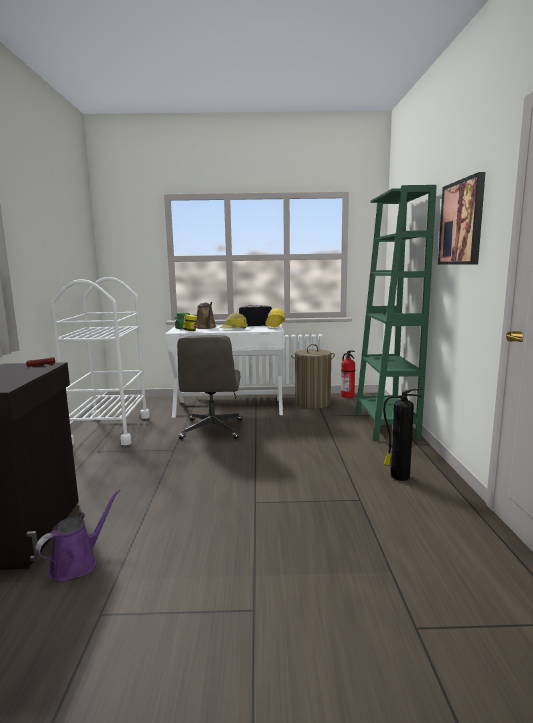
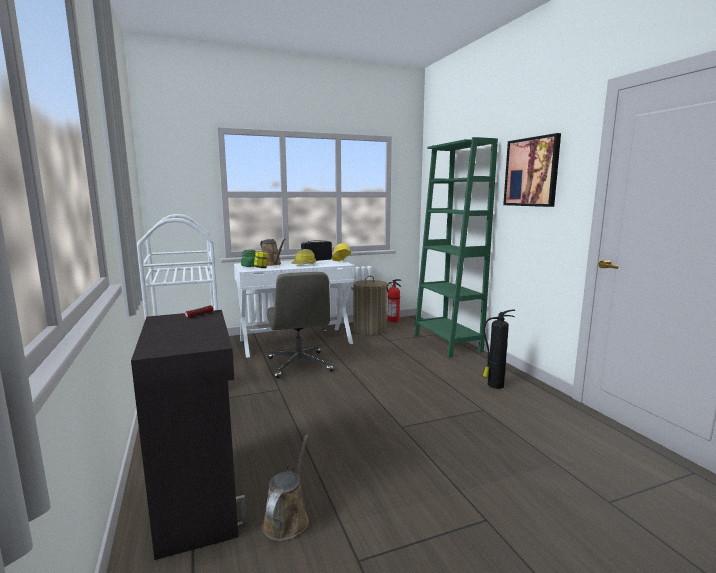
camera: 20 degrees left, 0 degrees up
purple watering can [35,489,120,581] -> brown watering can [262,435,309,541]

